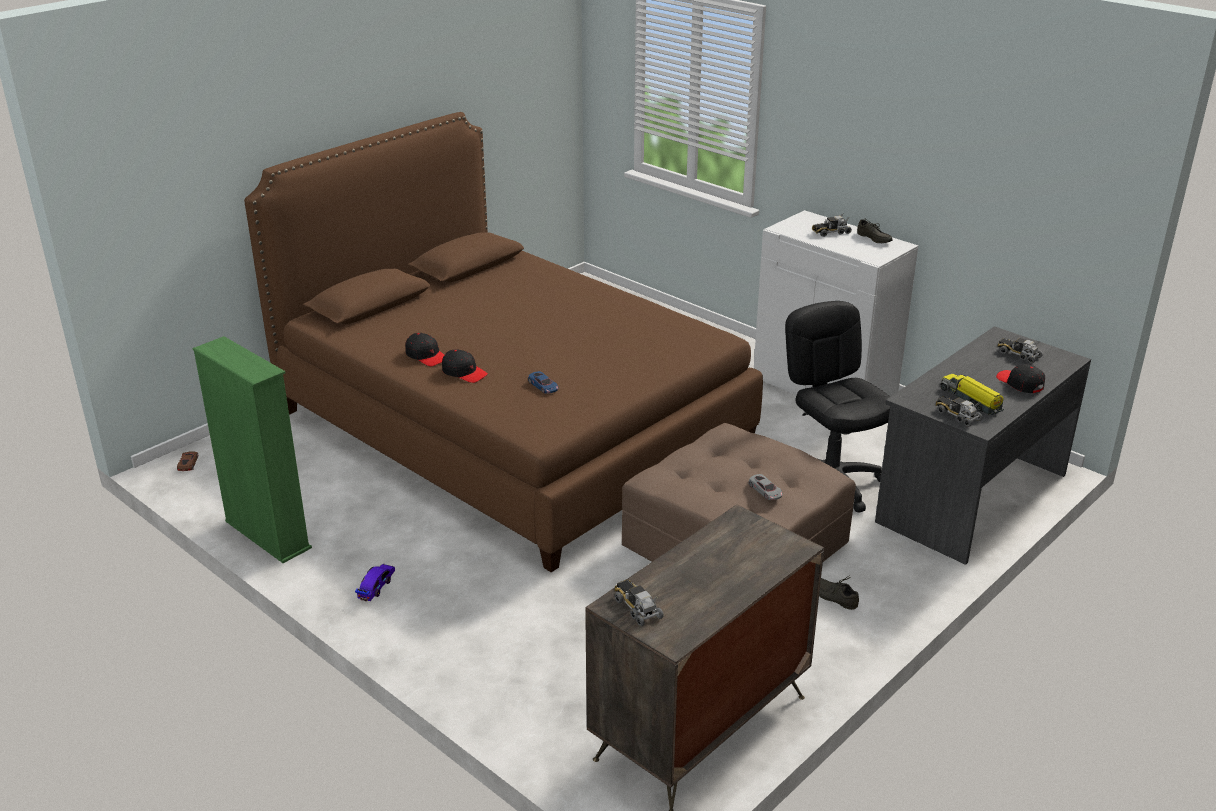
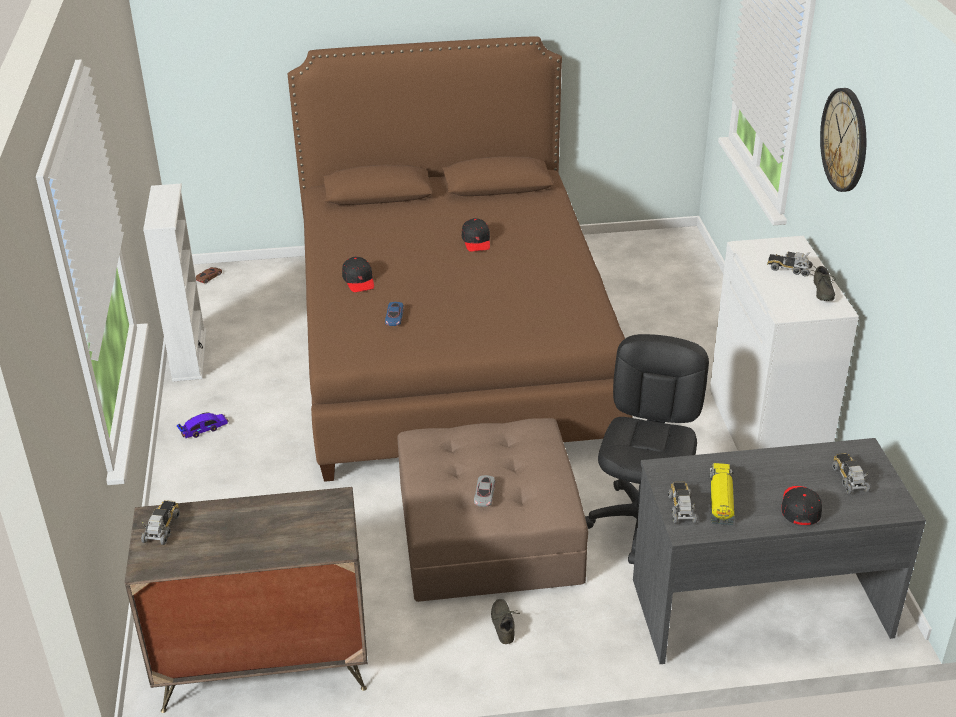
camera: 40 degrees right, 5 degrees up
green bookcase [192,336,312,563] -> white bookcase [143,184,206,382]
black cap [405,333,444,366] -> black cap moved to [462,218,490,252]
none -> wall clock [820,88,866,192]

